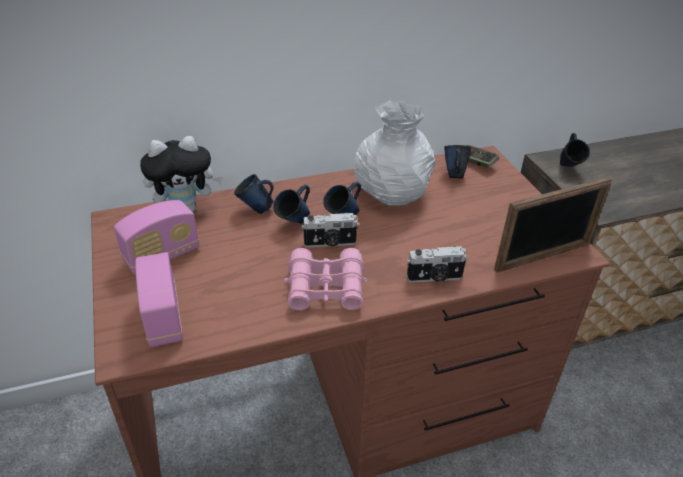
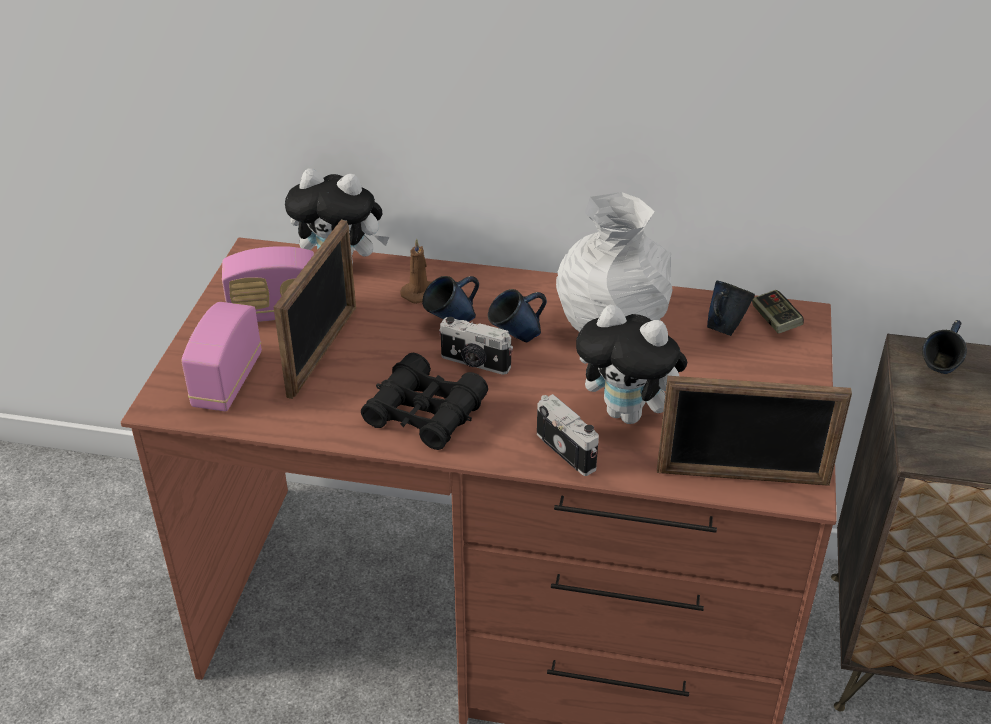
camera: 30 degrees right, 0 degrees up
blue mug [234,174,274,214] -> brown candle [400,238,432,304]
pink binoculars [284,248,368,311] -> black binoculars [361,353,488,450]
camera [407,246,467,283] -> camera turned 150 degrees counterclockwise [537,394,599,476]
none -> picture frame [273,220,356,399]
none -> plush toy [576,304,687,424]

